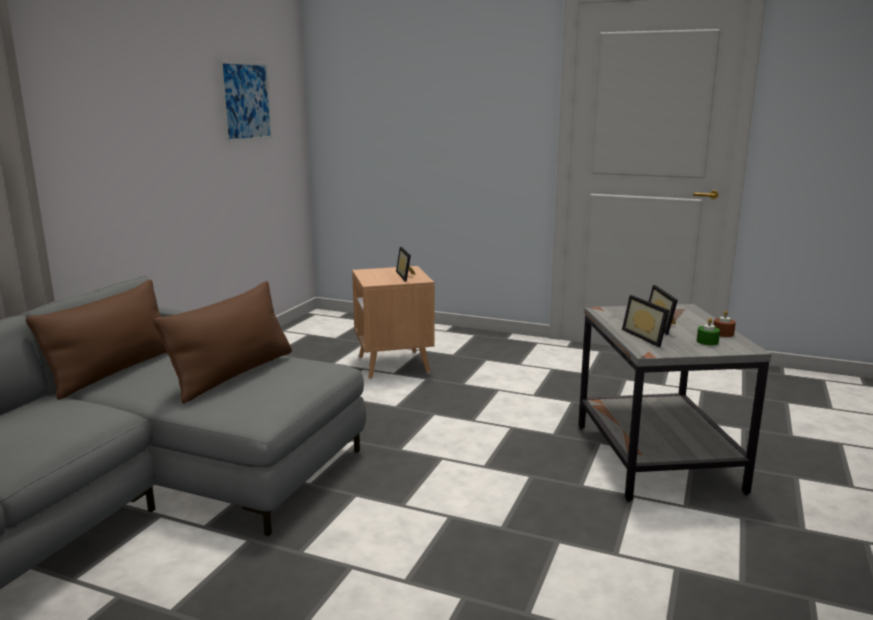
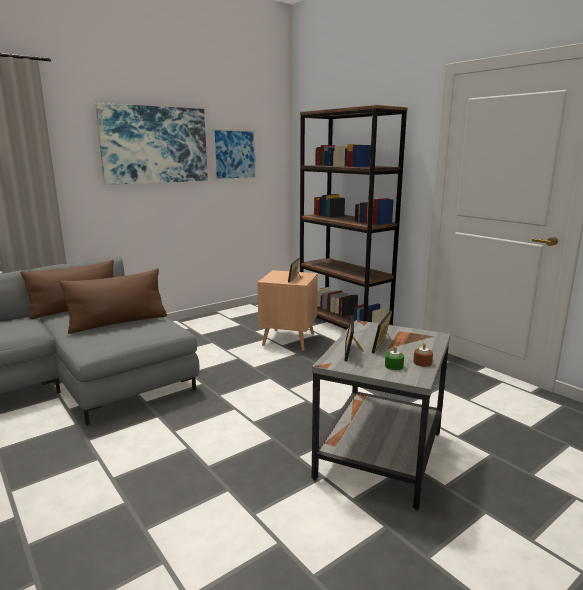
camera: 30 degrees right, 0 degrees up
none -> picture [95,103,208,185]
none -> brown bookcase [300,105,408,330]

